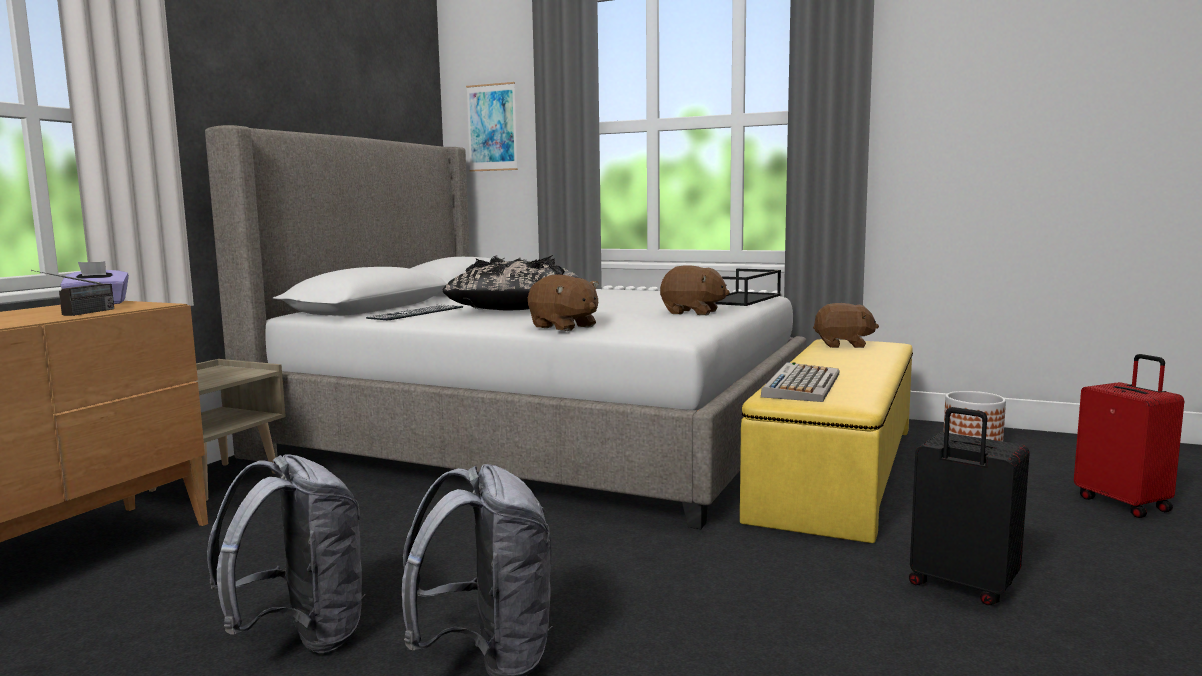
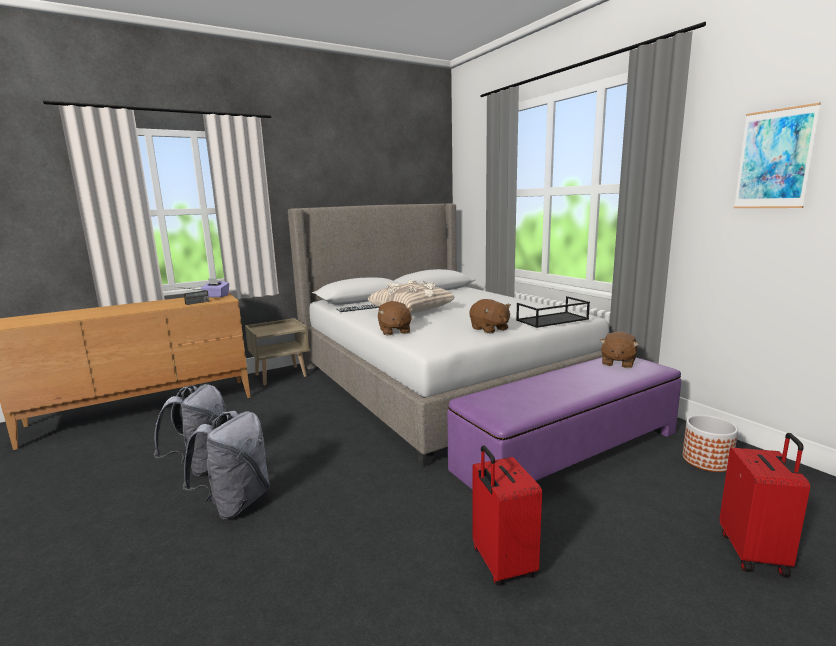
camera: 35 degrees right, 5 degrees up
black pillow [442,255,579,311] -> beige pillow [368,279,455,314]
picture [466,82,518,172] -> picture moved to [734,103,821,208]
yellow bench [740,339,913,543] -> purple bench [447,357,681,489]
keyboard [761,362,840,402] -> none
brown plush toy [813,303,879,348] -> brown plush toy turned 75 degrees clockwise [600,331,639,368]
black suitcase [909,407,1030,605] -> red suitcase [472,445,542,586]

